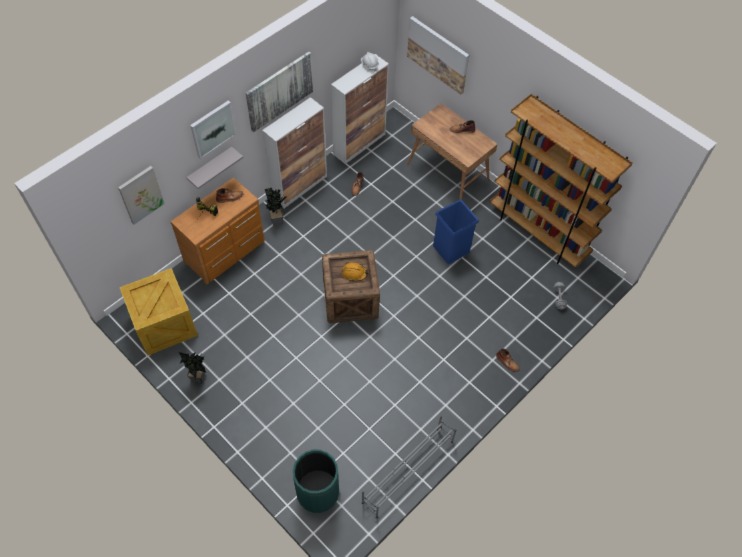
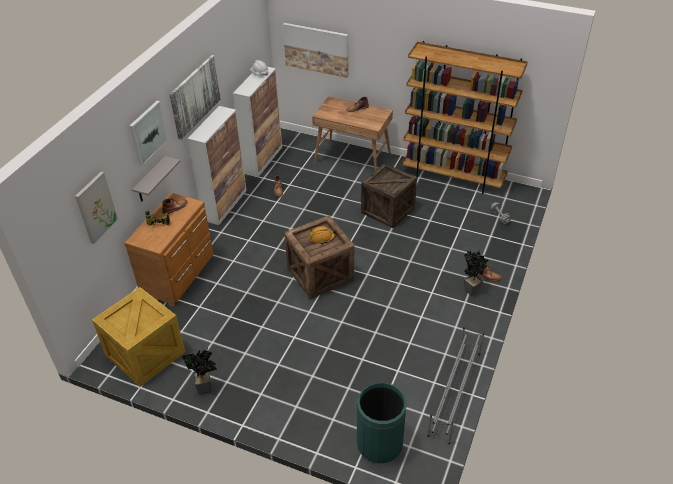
camera: 20 degrees left, 15 degrees down
potted plant [265,188,286,226] -> potted plant moved to [464,250,488,296]
blue trash can [433,199,479,264] -> crate [361,163,417,228]

